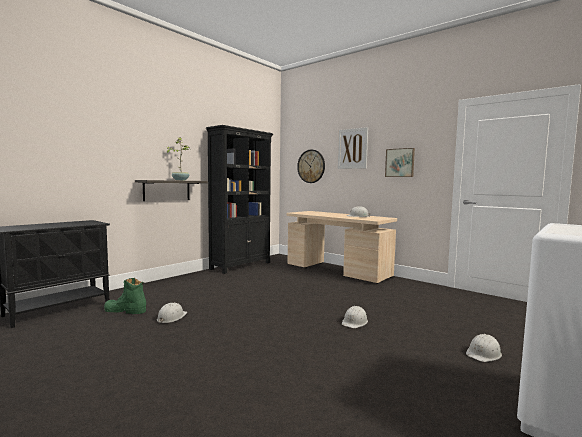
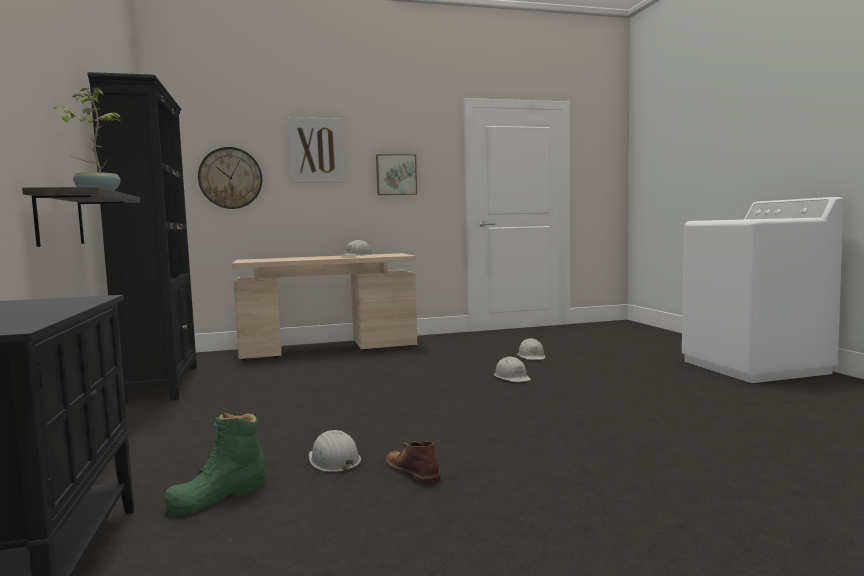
camera: 55 degrees left, 0 degrees up
white hard hat [466,334,502,362] -> white hard hat moved to [517,338,545,360]
none -> brown boot [386,441,441,484]

